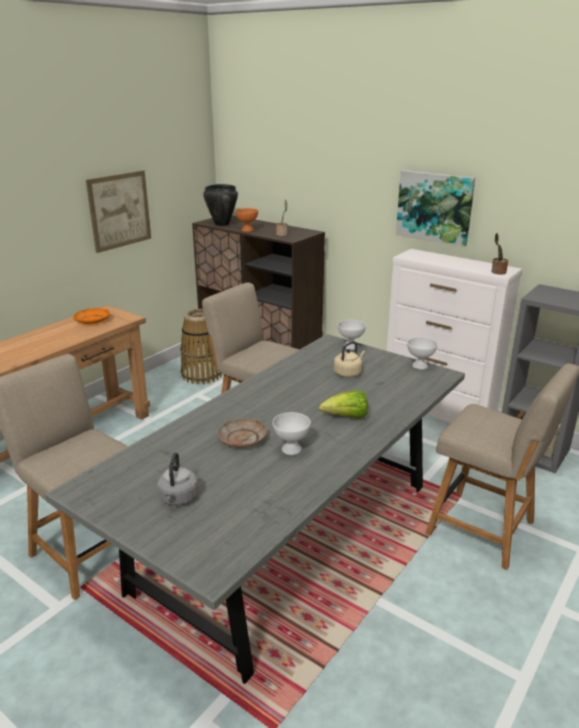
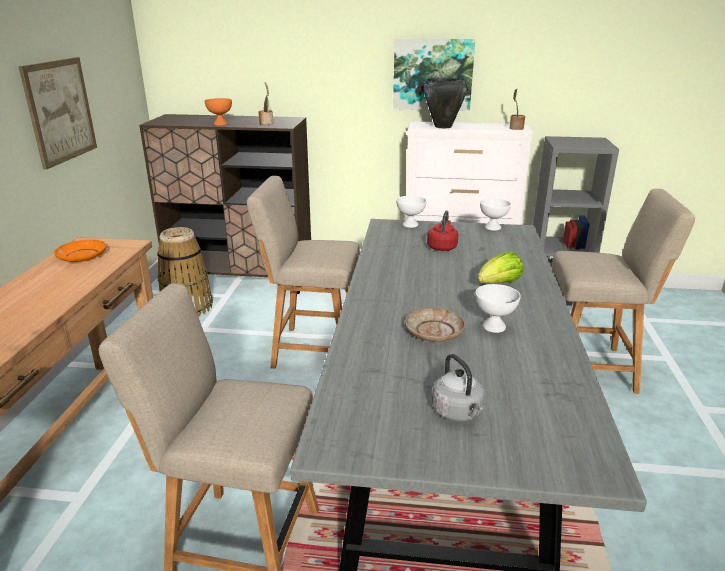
camera: 30 degrees left, 0 degrees up
black cooking pot [203,184,238,226] -> black cooking pot moved to [424,77,468,128]
beige kettle [334,341,365,377] -> red kettle [427,210,458,251]

